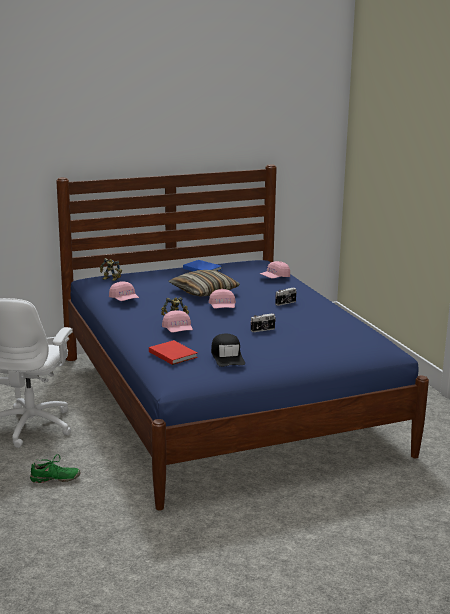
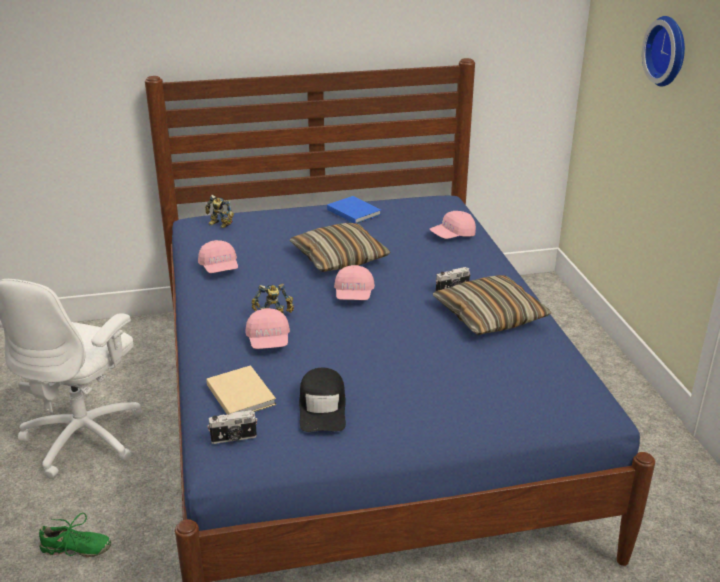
camera: 10 degrees right, 10 degrees up
red book [149,340,198,365] -> beige book [206,365,276,414]
camera [250,313,276,332] -> camera moved to [207,410,257,444]
none -> pillow [433,275,551,335]
none -> wall clock [642,16,685,87]

